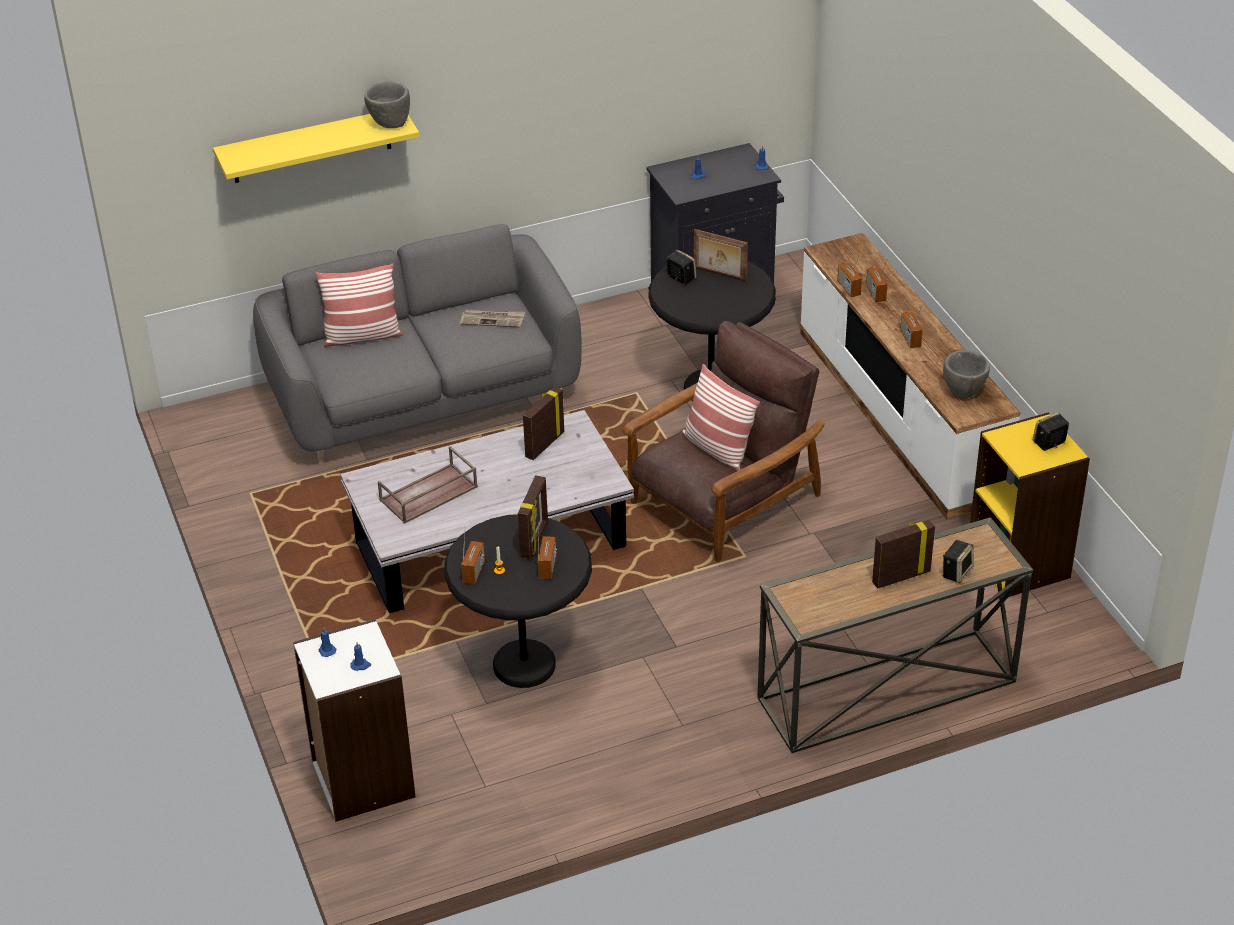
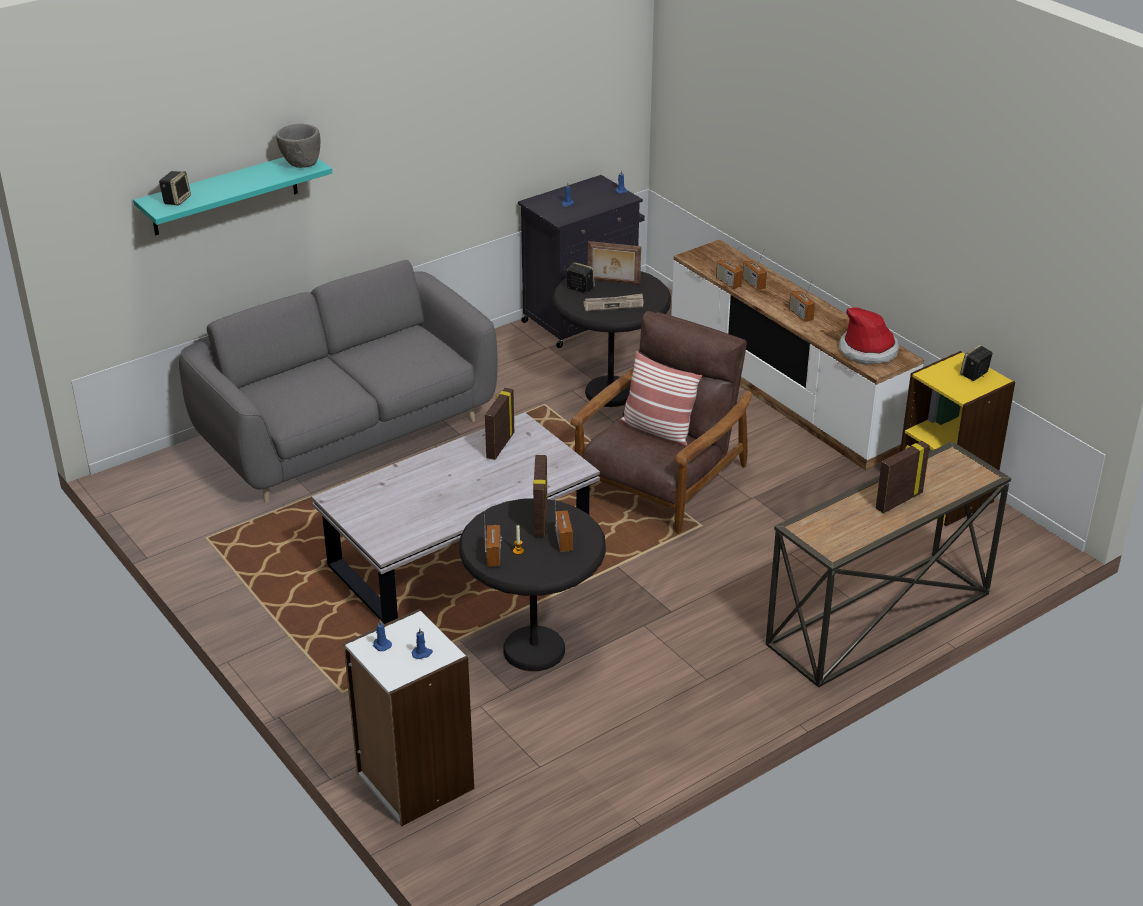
camera: 15 degrees left, 5 degrees down
yellow shelf [213,114,420,183] -> turquoise shelf [133,157,332,235]
pillow [315,263,403,347] -> none
brown tray [378,446,478,524] -> none
newspaper [460,310,525,328] -> newspaper moved to [583,294,644,311]
grey bowl [943,350,990,398] -> hat [839,307,899,365]
speaker [943,540,974,583] -> speaker moved to [159,171,191,206]

